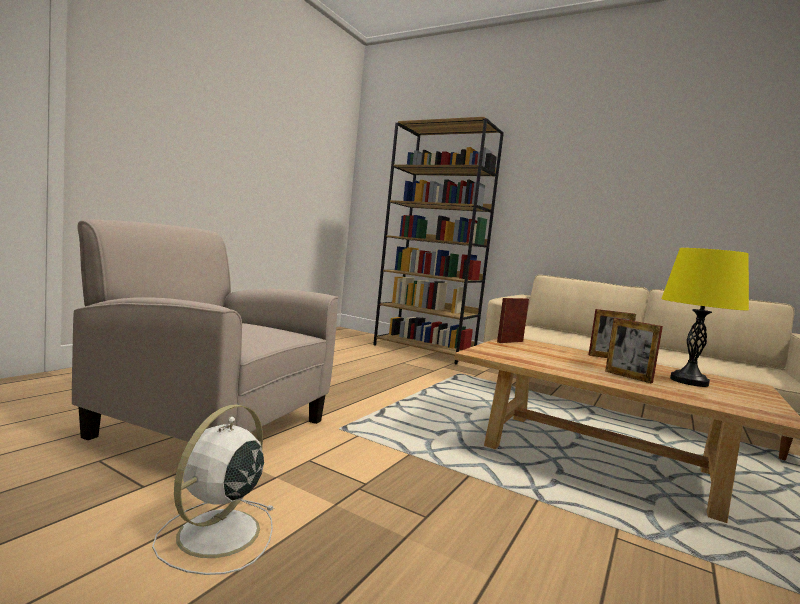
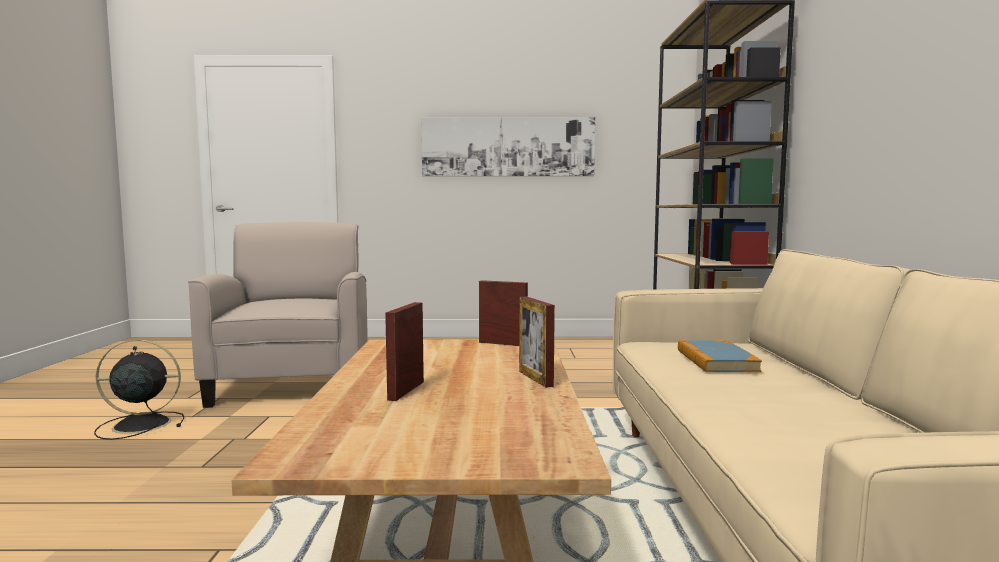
camera: 60 degrees right, 0 degrees up
white fan [152,404,275,575] -> black fan [94,340,184,440]
yellow table lamp [661,248,749,387] -> none
none -> picture [421,117,595,176]
none -> book [678,340,762,372]

